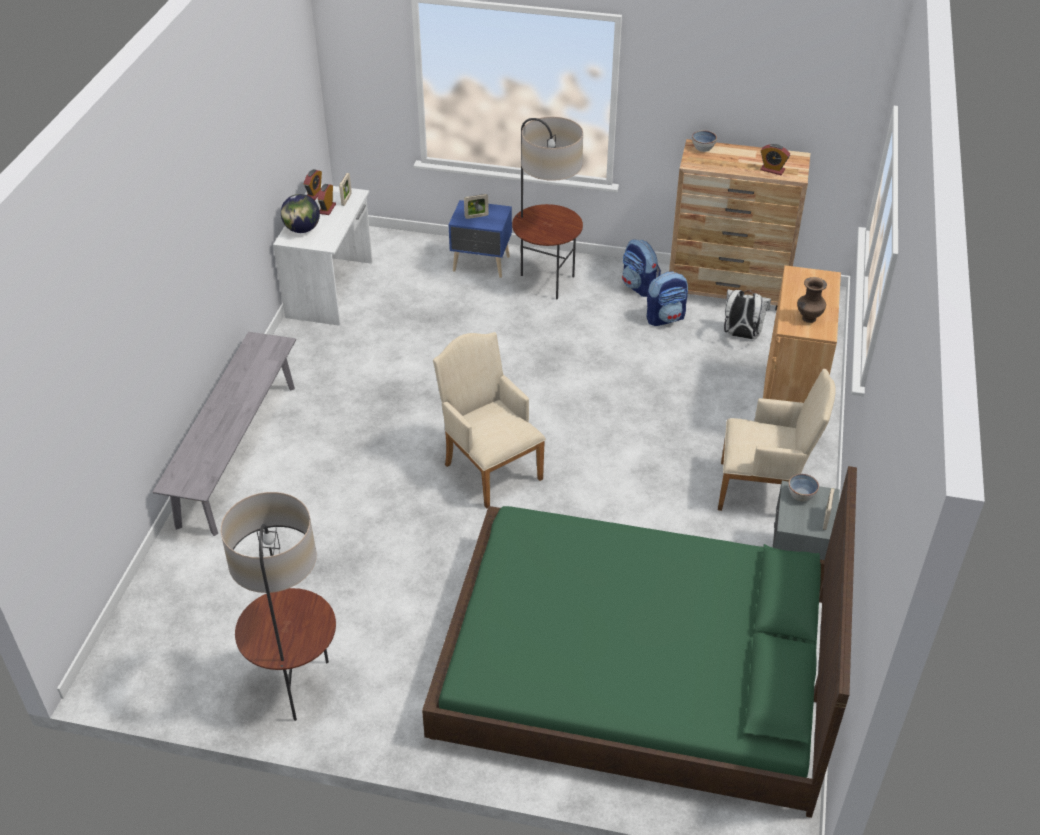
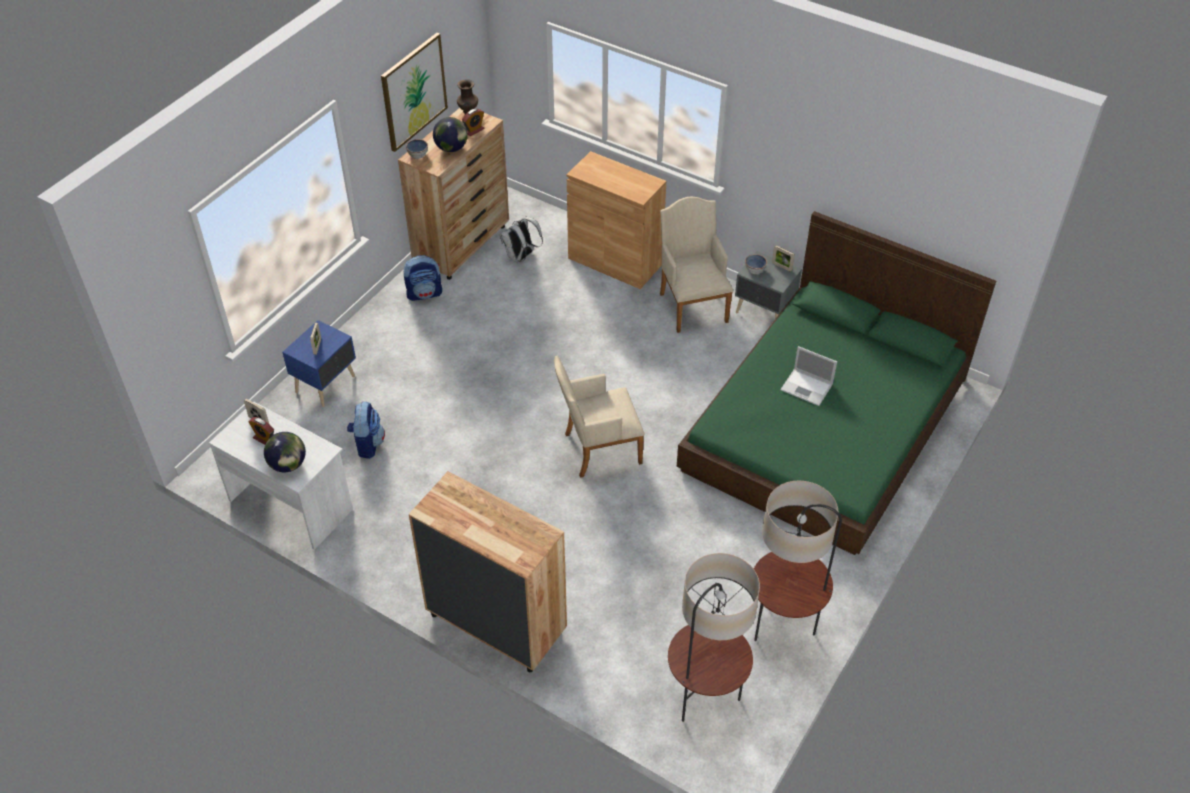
camera: 70 degrees left, 5 degrees up
grey bench [153,332,296,536] -> brown dresser [409,471,567,672]
alarm clock [304,169,322,200] -> none
floor lamp [512,117,583,299] -> floor lamp moved to [668,553,760,722]
backpack [647,271,688,326] -> backpack moved to [347,401,385,459]
beige armchair [718,369,836,511] -> beige armchair turned 45 degrees counterclockwise [660,197,734,333]
brown vase [797,277,827,323] -> brown vase moved to [457,79,478,114]
none -> picture [381,33,448,152]
none -> globe [433,117,467,152]
none -> laptop [780,346,837,406]

